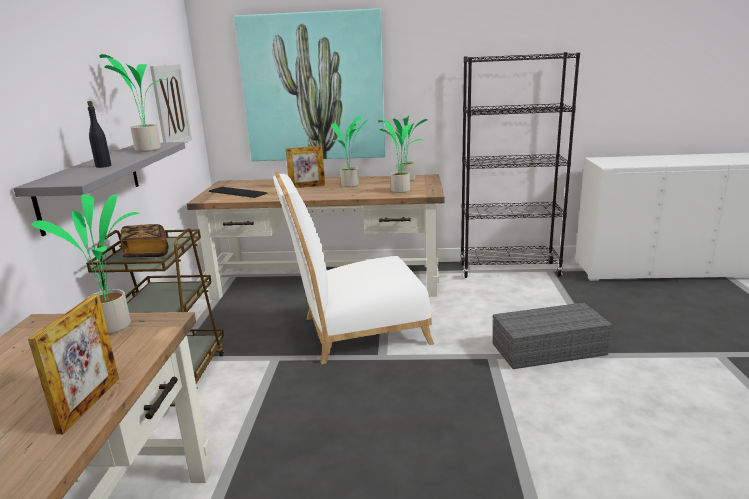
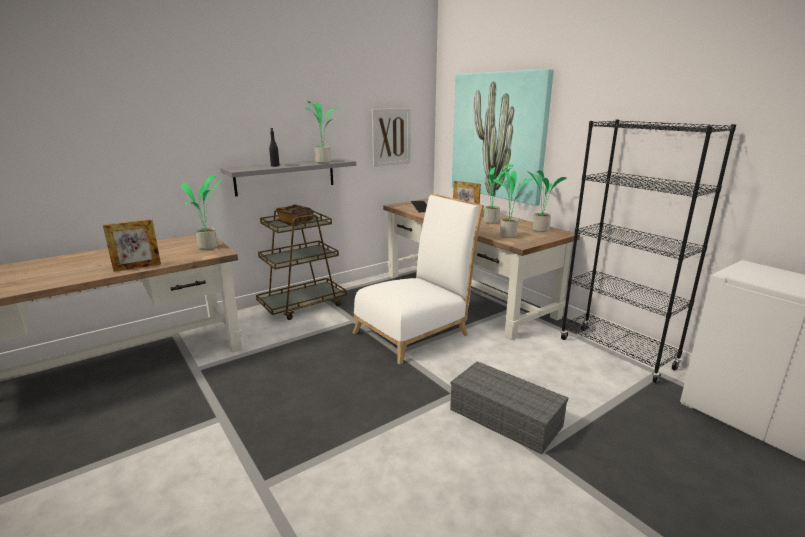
camera: 50 degrees right, 0 degrees up
white chair [273,172,434,364] -> white chair turned 105 degrees clockwise [353,193,484,365]

